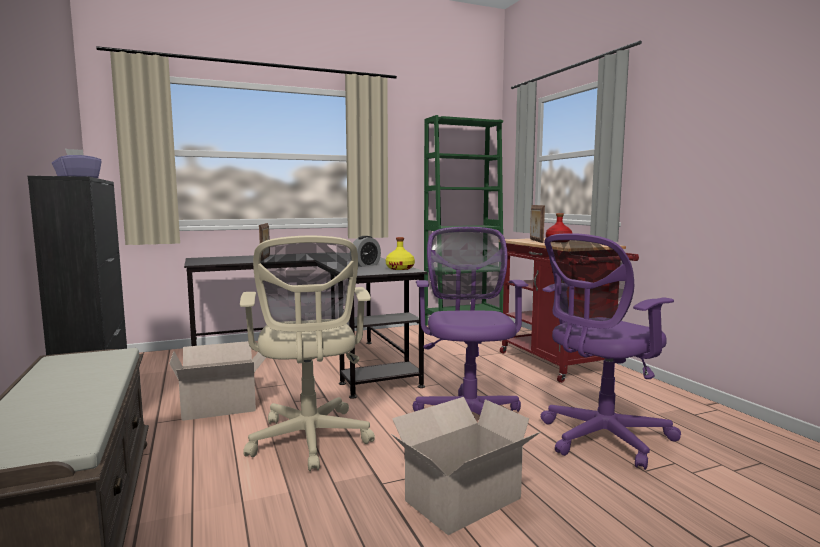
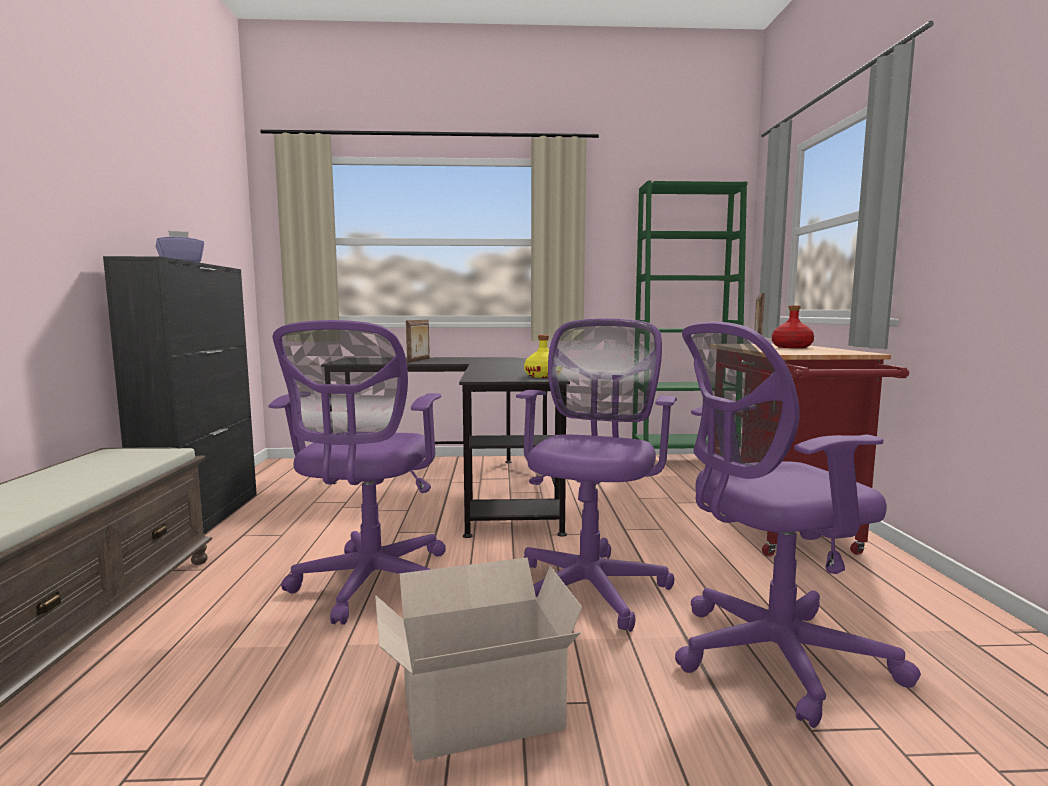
camera: 20 degrees right, 0 degrees up
cardboard box [169,341,266,421] -> none
beige office chair [240,236,375,471] -> purple office chair [268,320,446,625]
alarm clock [353,236,381,267] -> none

